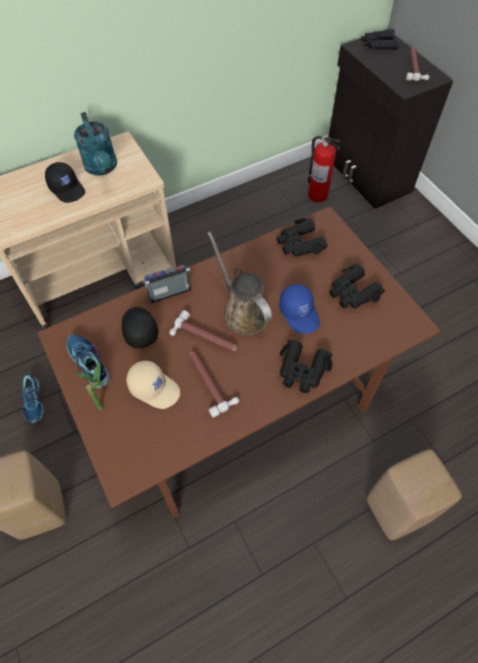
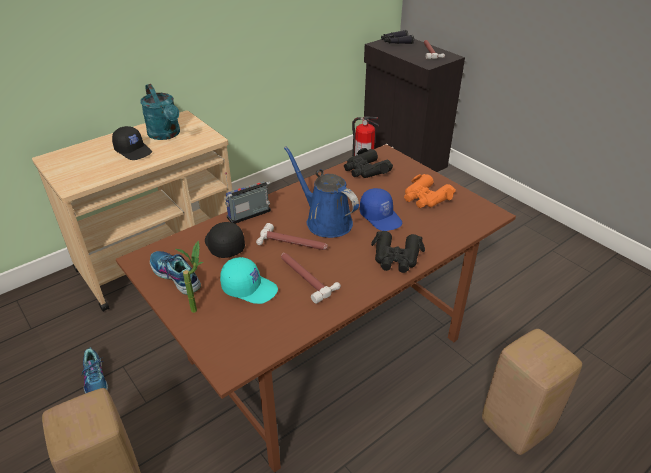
camera: 10 degrees left, 20 degrees down
beige cap [126,361,180,409] -> turquoise cap [220,257,278,304]
brown watering can [208,231,272,335] -> blue watering can [284,146,359,238]
black binoculars [329,263,385,308] -> orange binoculars [404,174,456,208]

